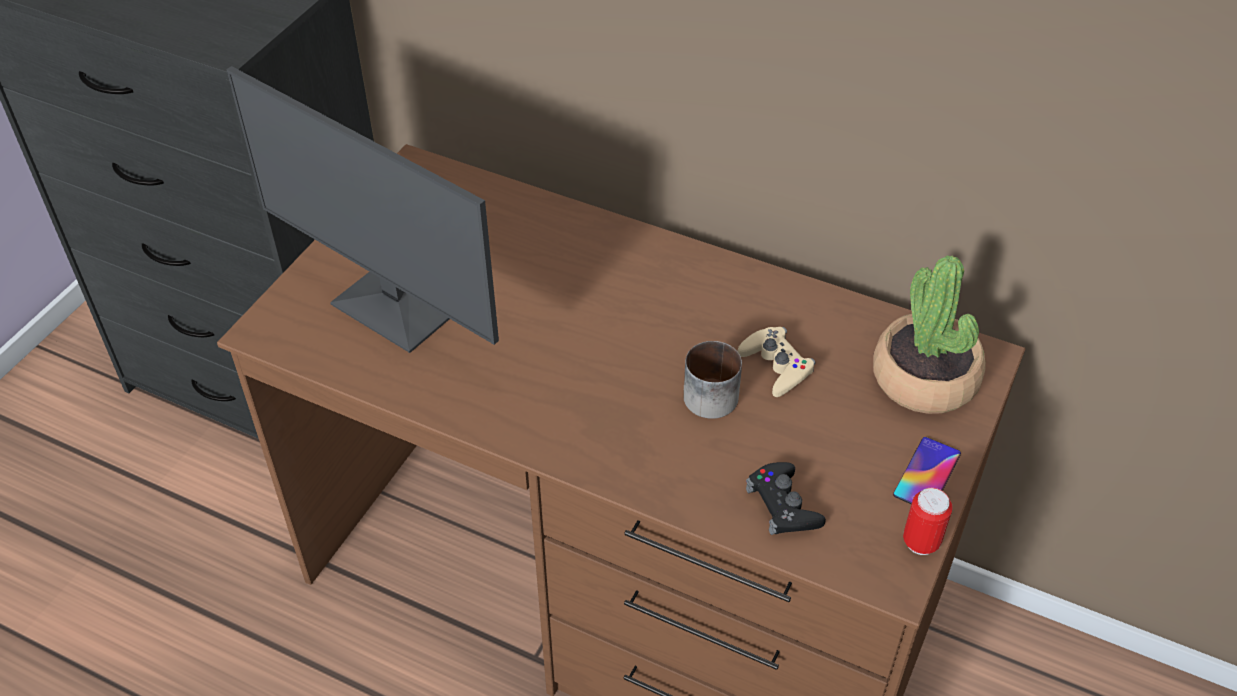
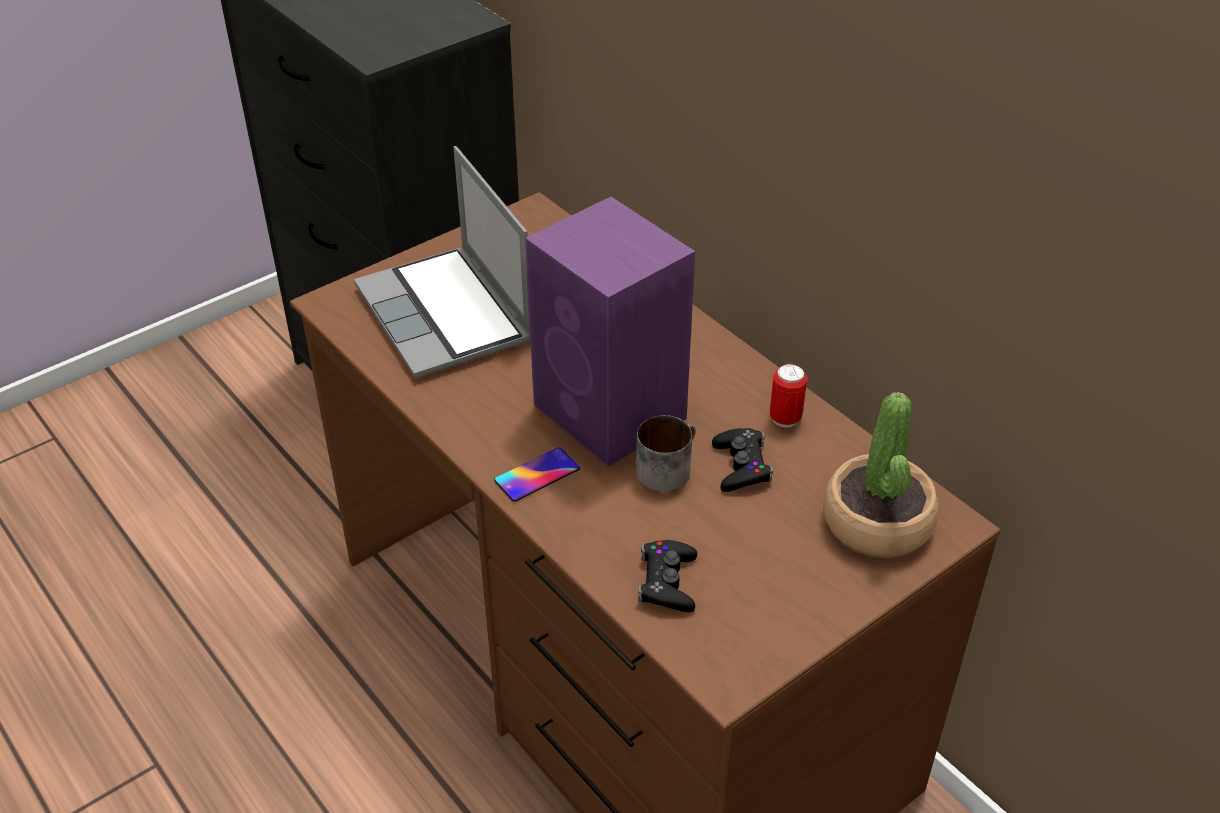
camera: 25 degrees right, 5 degrees down
monitor [226,66,499,353] -> laptop [354,146,530,379]
beige game controller [737,327,816,397] -> black game controller [712,428,773,492]
phone [893,437,961,504] -> phone moved to [494,447,580,502]
can [903,488,952,555] -> can moved to [770,364,807,428]
none -> purple speaker [525,197,695,467]

